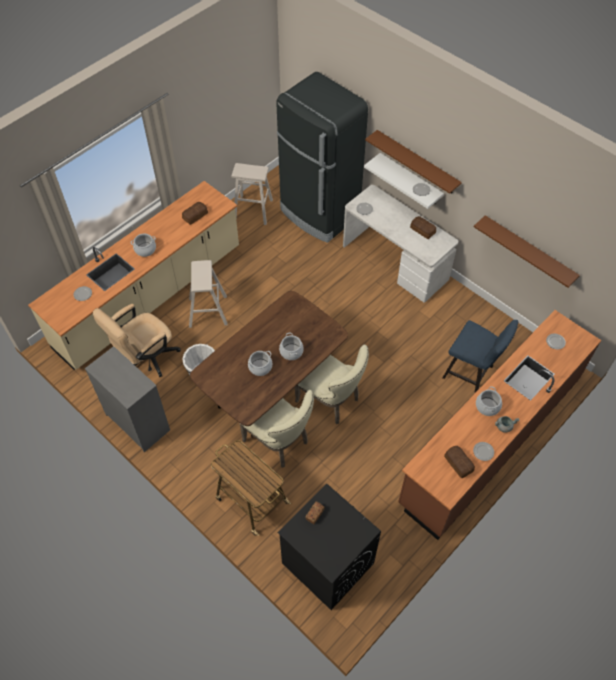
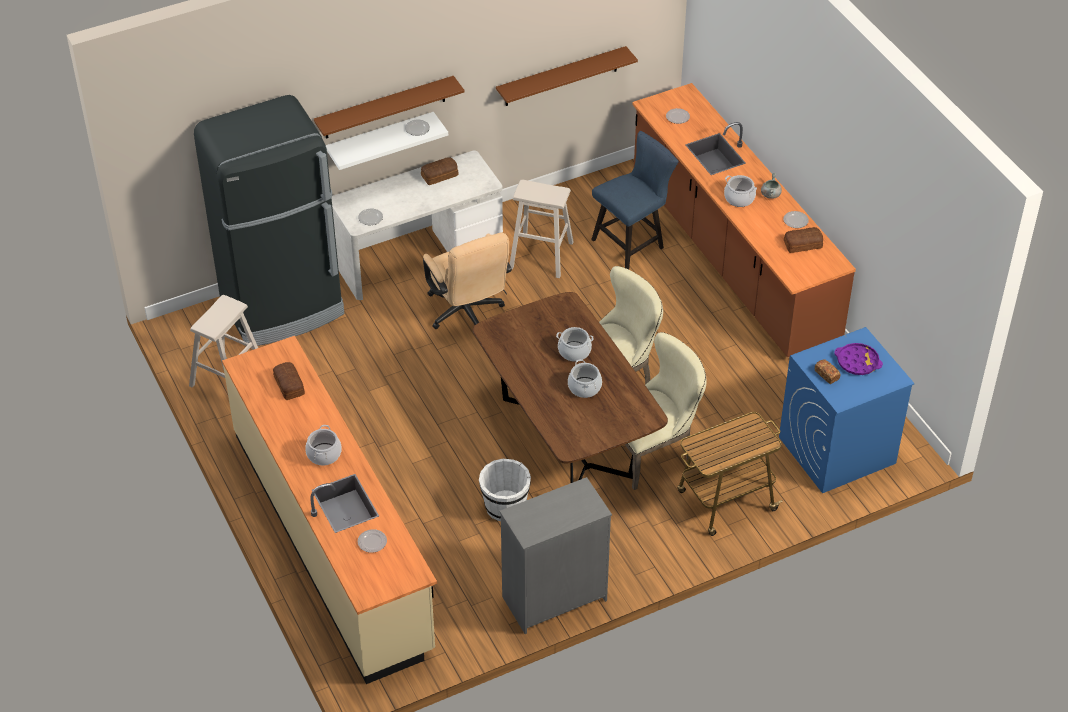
camera: 70 degrees left, 10 degrees down
beige office chair [93,304,181,377] -> beige office chair moved to [423,232,512,329]
beige stool [189,260,228,328] -> beige stool moved to [510,180,574,278]
black washing machine [277,484,381,610] -> blue washing machine [779,327,915,493]
none -> purple tray [834,343,883,375]

